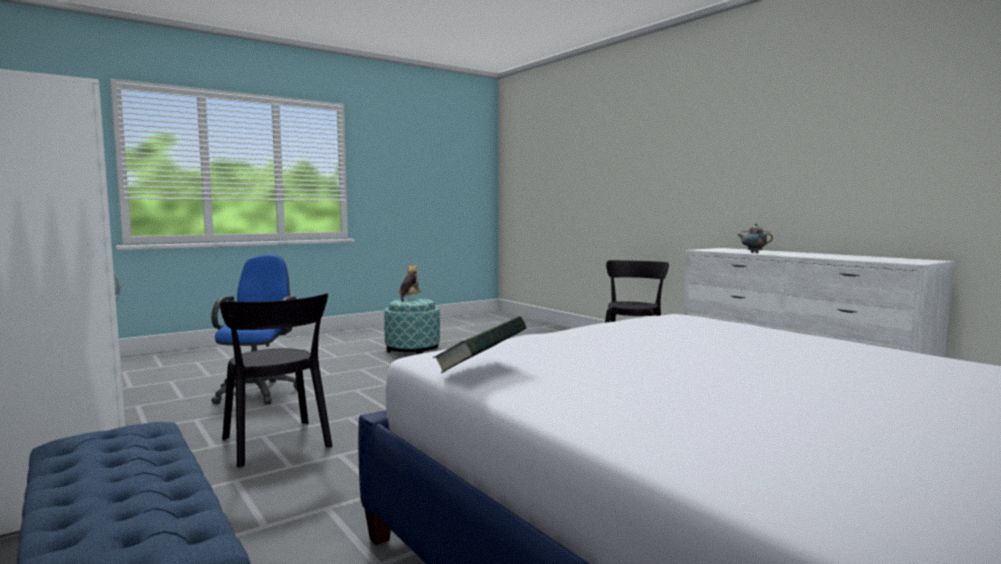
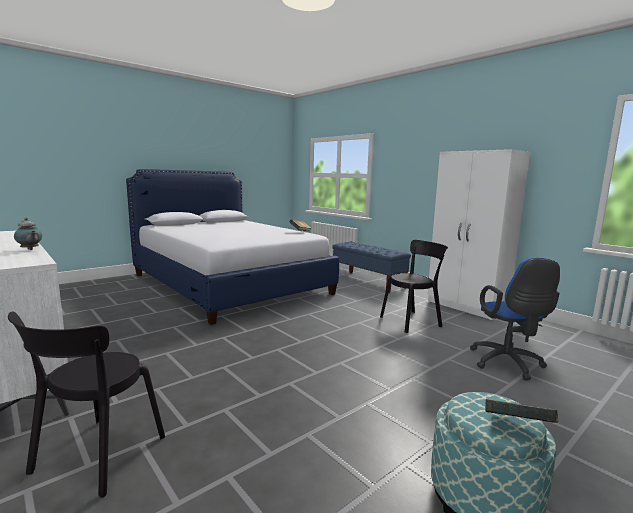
camera: 175 degrees right, 5 degrees up
black chair [220,293,332,468] -> black chair turned 105 degrees clockwise [380,240,448,333]
plush toy [399,264,422,302] -> book [485,399,559,423]

